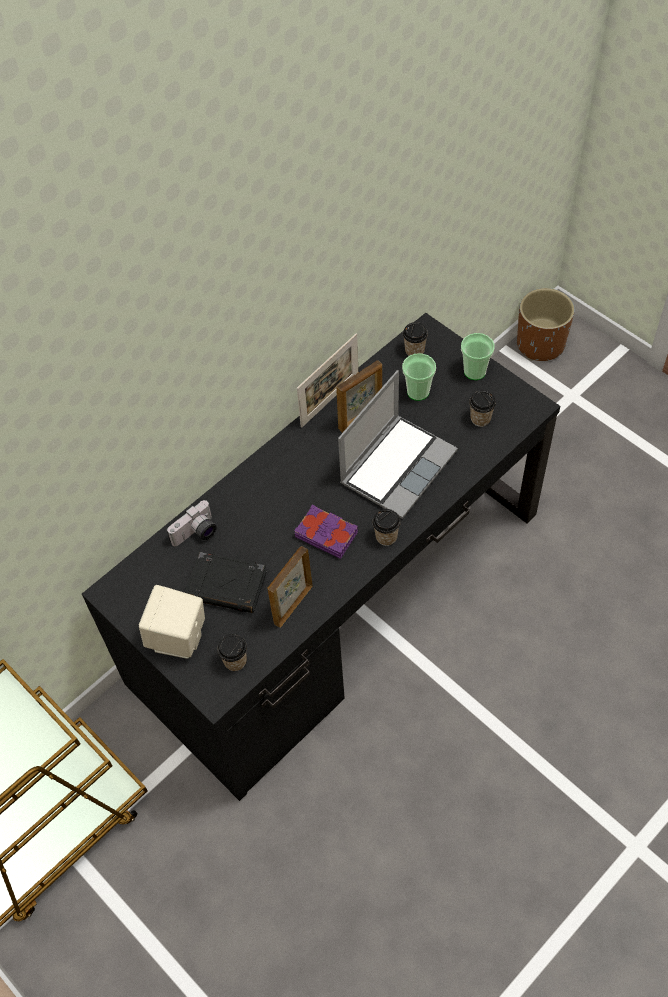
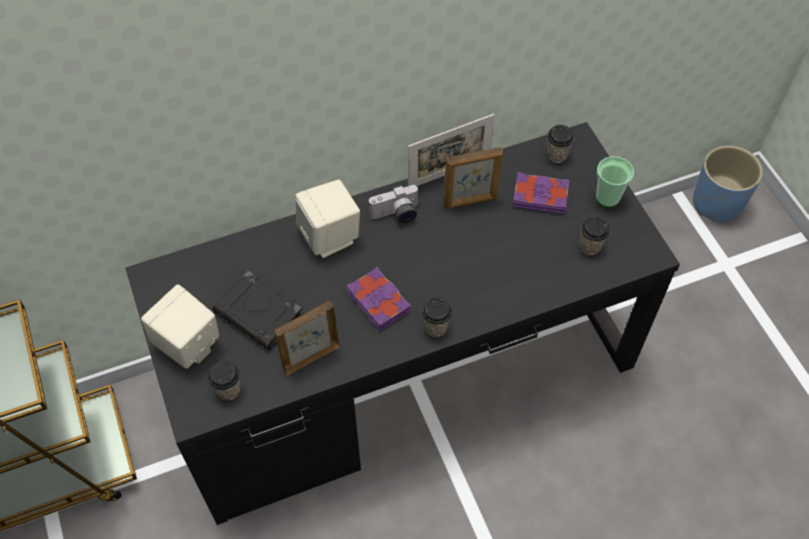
camera: 20 degrees right, 0 degrees up
camera [167,500,217,546] -> camera moved to [368,185,419,223]
laptop [338,370,458,519] -> none
cup [402,353,436,401] -> purple book [512,172,569,215]
brown planter [517,288,575,361] -> blue planter [693,145,763,222]
none -> beige speaker [295,180,360,258]

